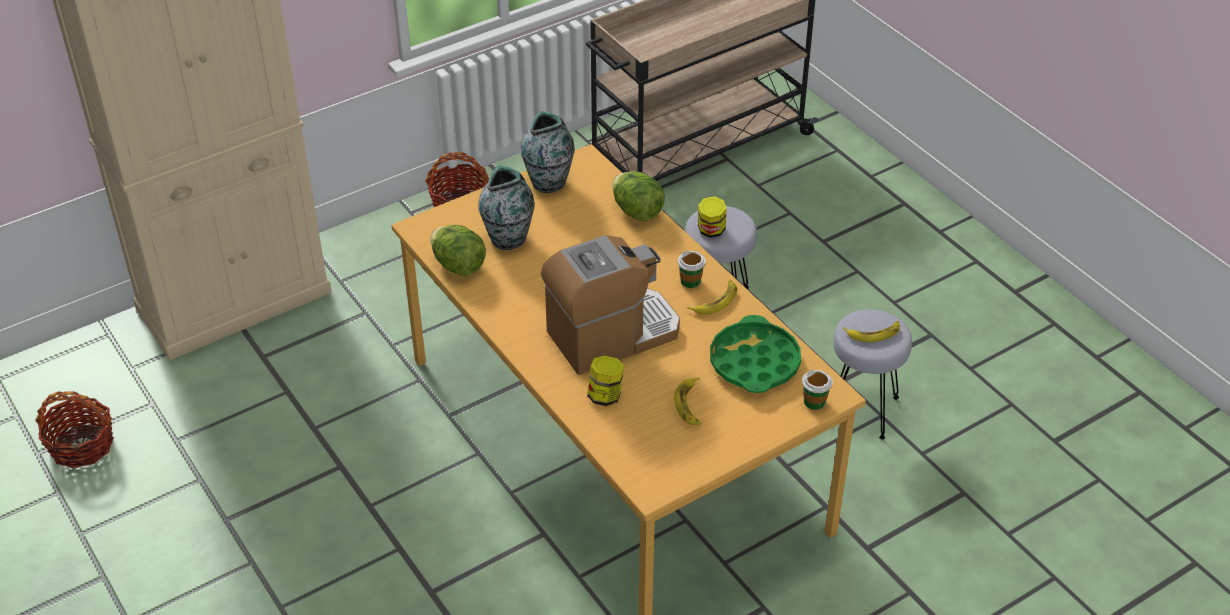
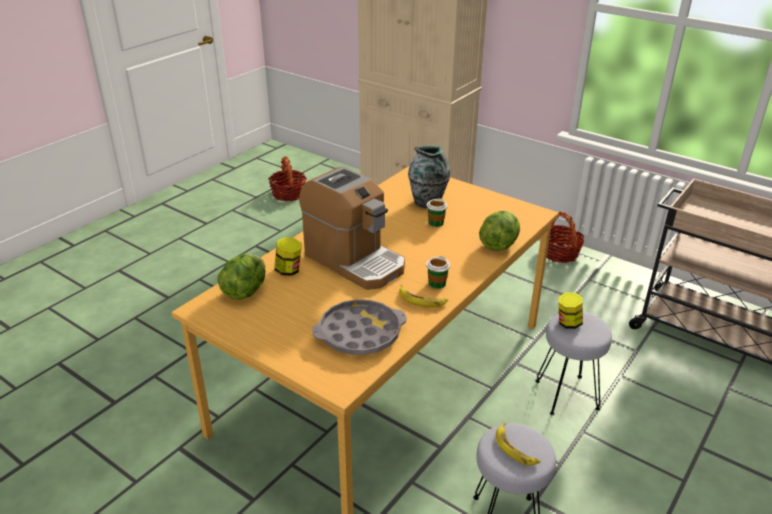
camera: 70 degrees right, 10 degrees down
lettuce [430,225,486,276] -> lettuce moved to [217,254,265,300]
vase [520,111,575,193] -> none
banana [674,377,702,425] -> none
green tray [710,315,801,393] -> grey tray [312,299,407,355]
cup [802,370,833,410] -> cup moved to [426,198,448,227]

